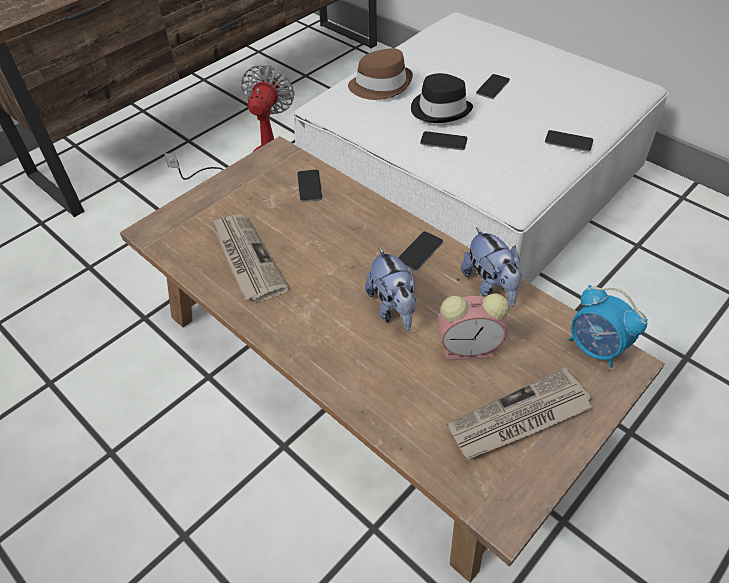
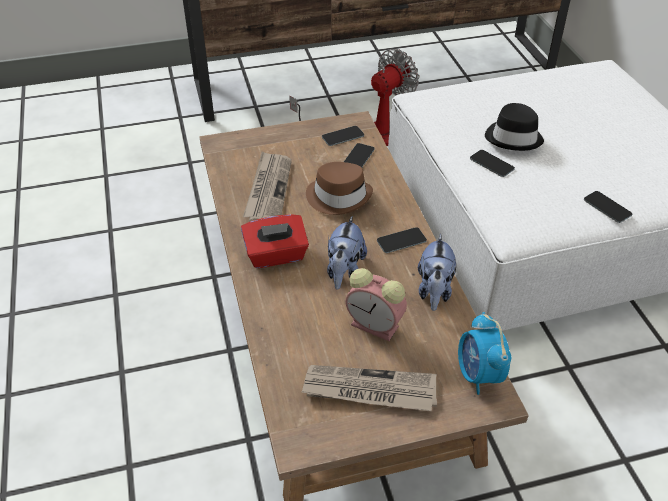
camera: 30 degrees right, 5 degrees down
brown hat [348,48,413,100] -> brown hat moved to [306,162,373,215]
phone [476,74,510,99] -> phone moved to [322,126,364,146]
none -> red tissue box [241,214,309,268]

